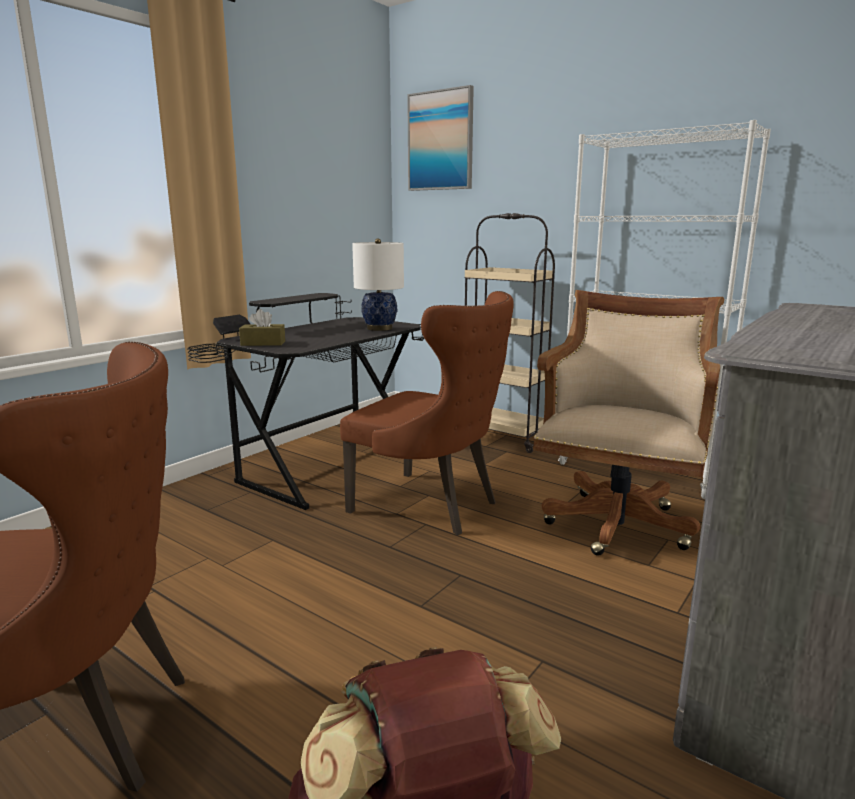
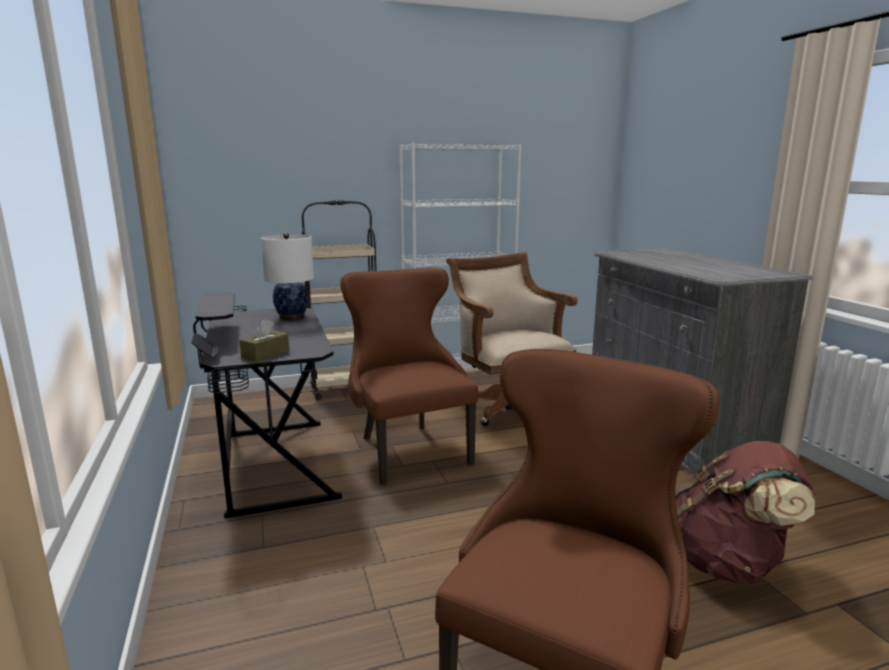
camera: 55 degrees left, 0 degrees up
brown chair [340,291,514,535] -> brown chair turned 90 degrees counterclockwise [340,268,478,485]
picture [407,85,474,191] -> none

